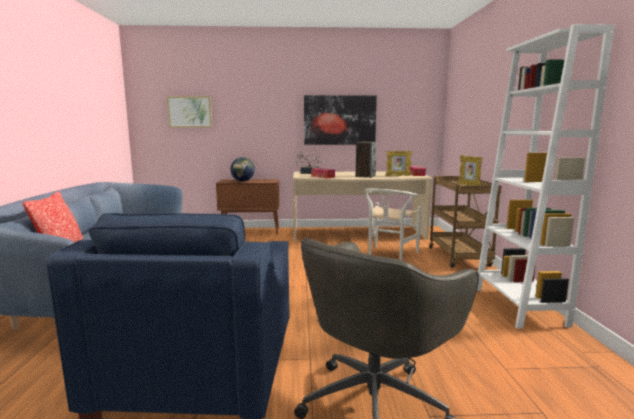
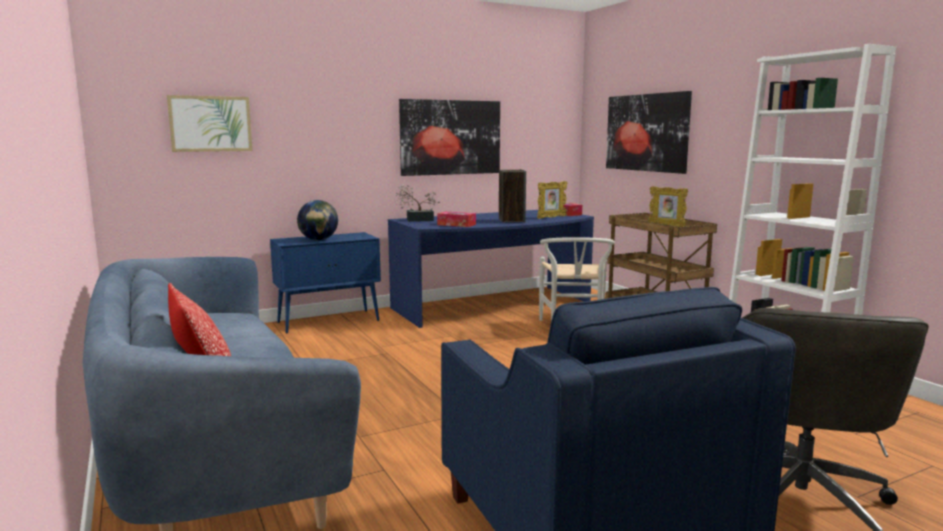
camera: 25 degrees left, 0 degrees up
brown cabinet [216,179,280,234] -> blue cabinet [270,232,381,334]
beige desk [293,171,432,241] -> blue desk [388,210,594,328]
none -> picture [606,91,692,174]

